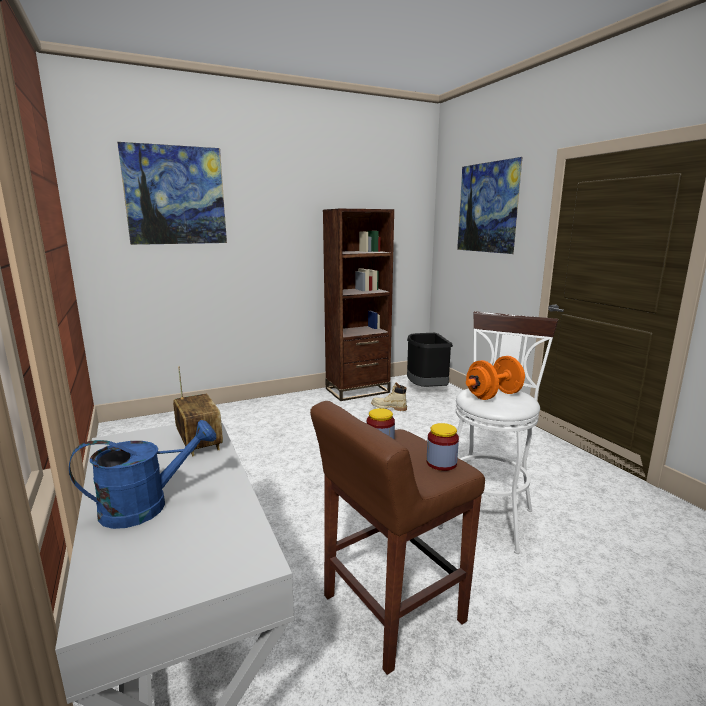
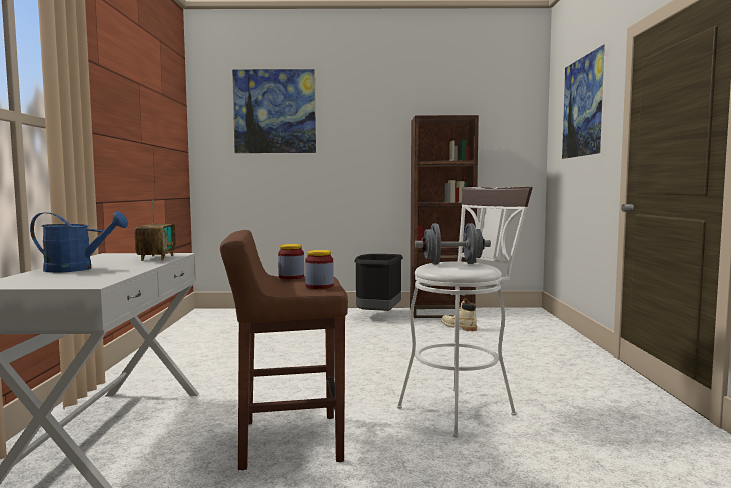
camera: 25 degrees right, 10 degrees down
black trash can [407,333,453,387] -> black trash can moved to [354,254,403,311]
orange dumbbell [466,356,525,400] -> grey dumbbell [415,223,491,264]

